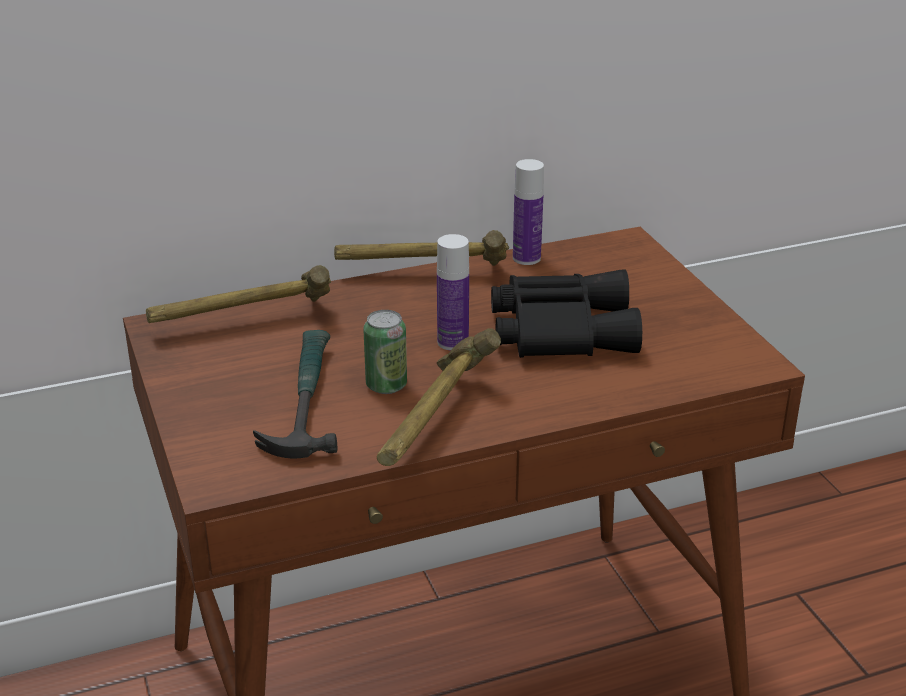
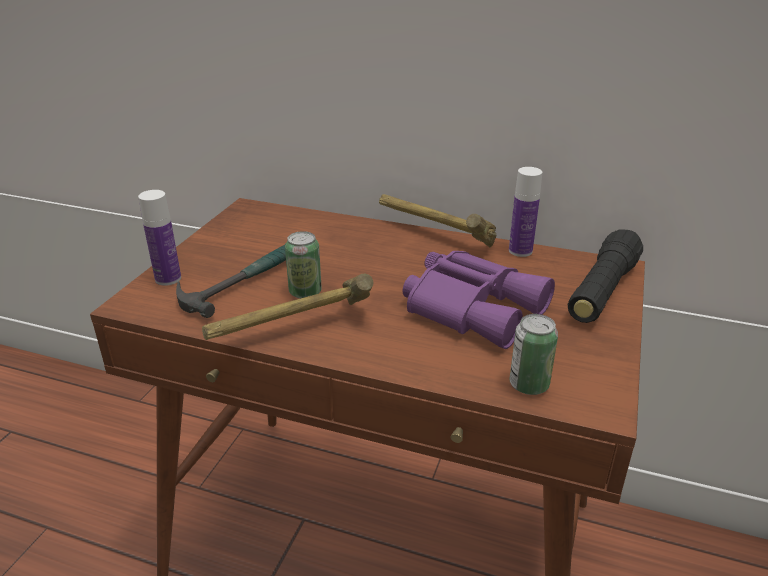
camera: 40 degrees right, 0 degrees up
hammer [146,265,331,323] -> none
bottle [437,234,469,351] -> bottle moved to [138,190,181,286]
black binoculars [491,270,642,358] -> purple binoculars [403,251,555,349]
none -> can [509,314,558,395]
none -> black flashlight [567,229,643,323]

